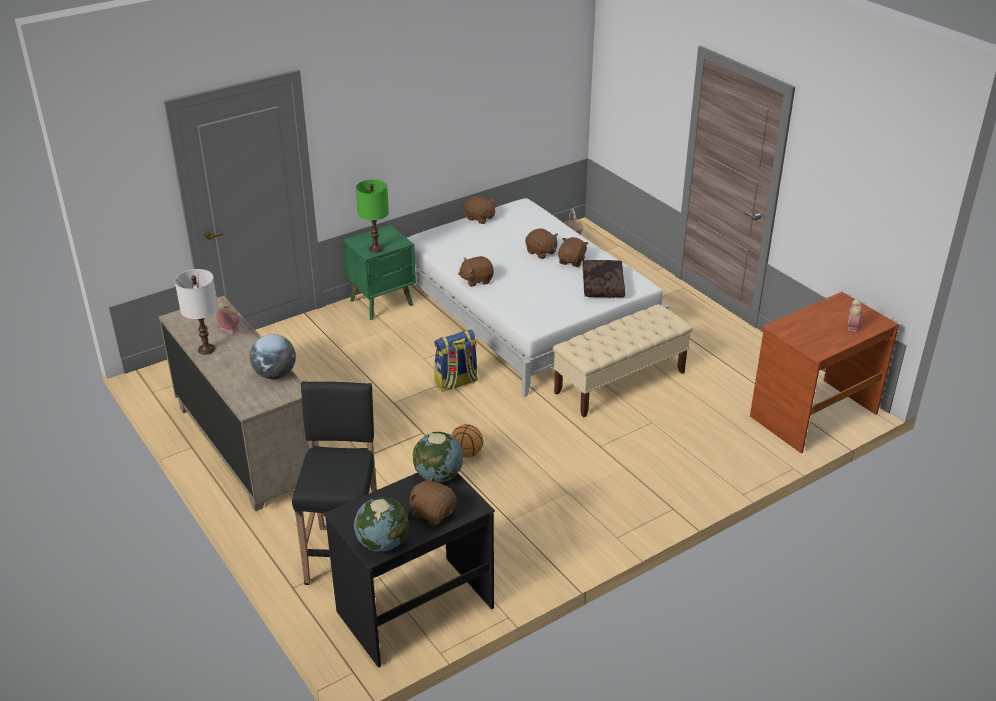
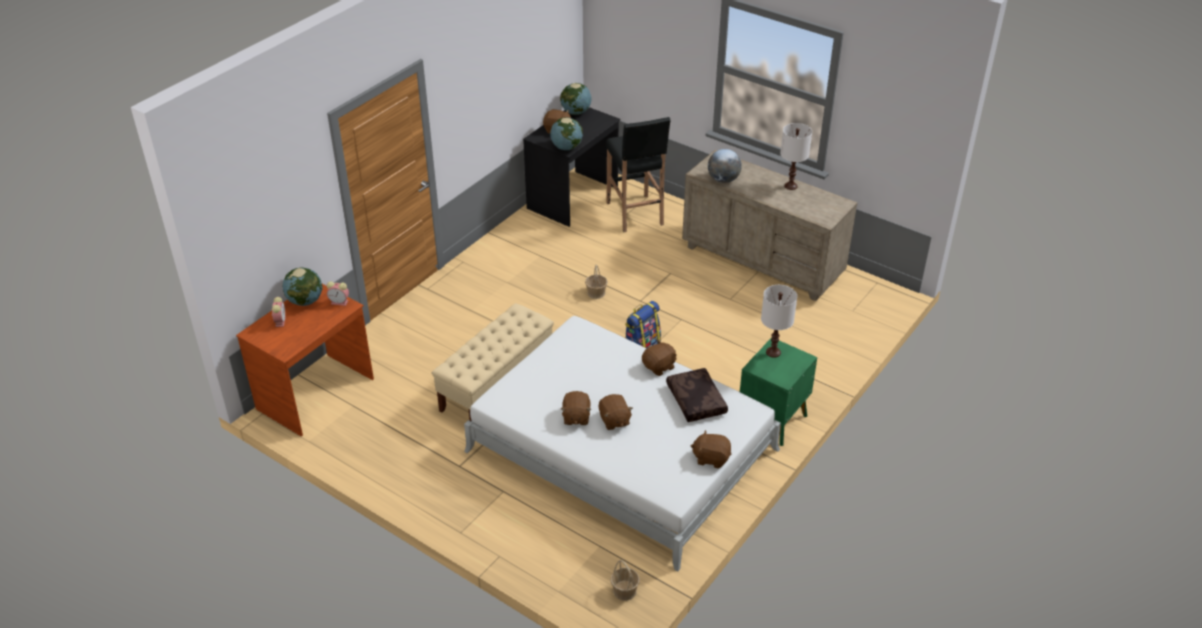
camera: 160 degrees right, 5 degrees up
alarm clock [216,303,240,334] -> alarm clock moved to [327,281,349,306]
green table lamp [356,179,389,253] -> white table lamp [761,285,797,358]
basketball [451,424,483,458] -> basket [585,265,608,299]
brown plush toy [525,229,558,259] -> brown plush toy turned 135 degrees counterclockwise [599,394,633,430]
brown pillow [583,260,625,297] -> brown pillow moved to [666,368,728,422]
none -> globe [282,267,323,306]

